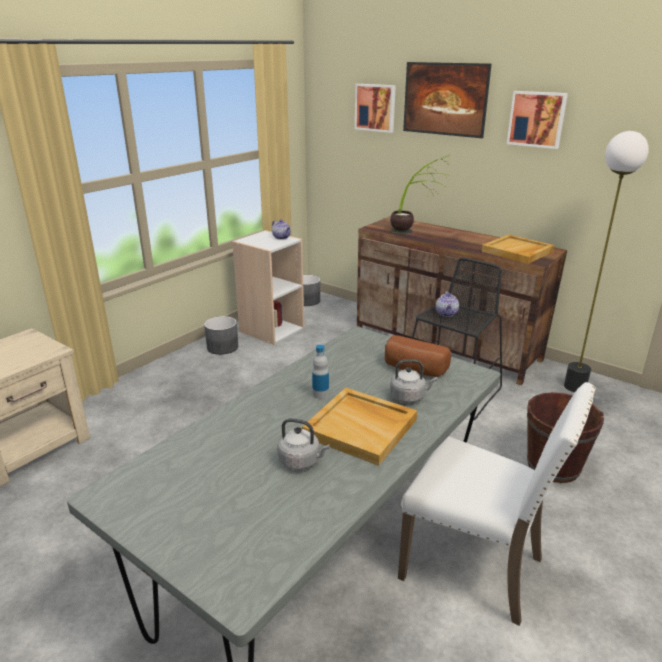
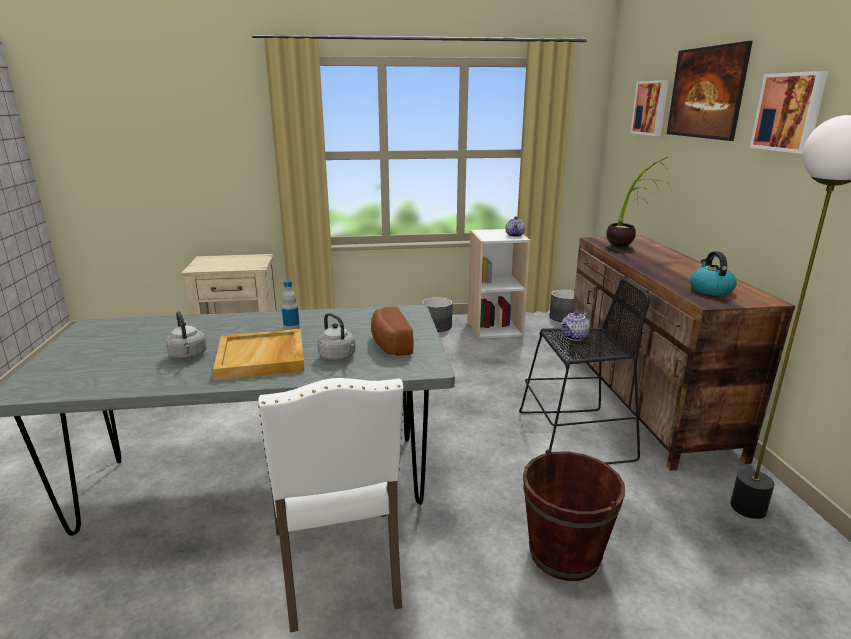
camera: 45 degrees right, 5 degrees down
beige tray [482,235,554,264] -> kettle [690,251,737,296]

